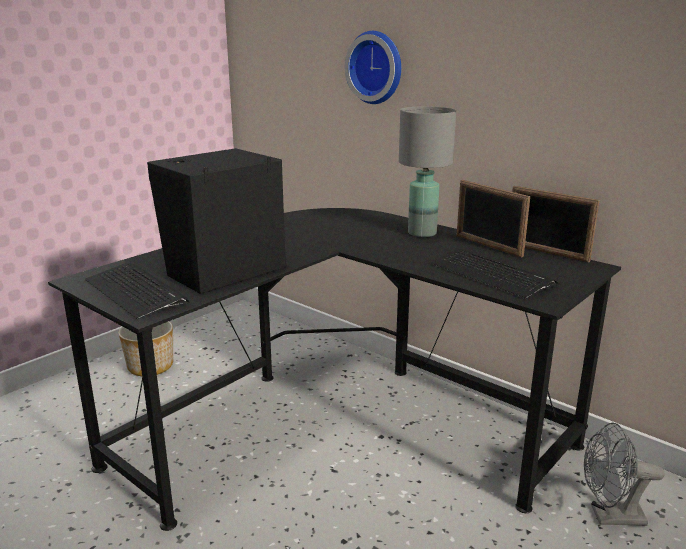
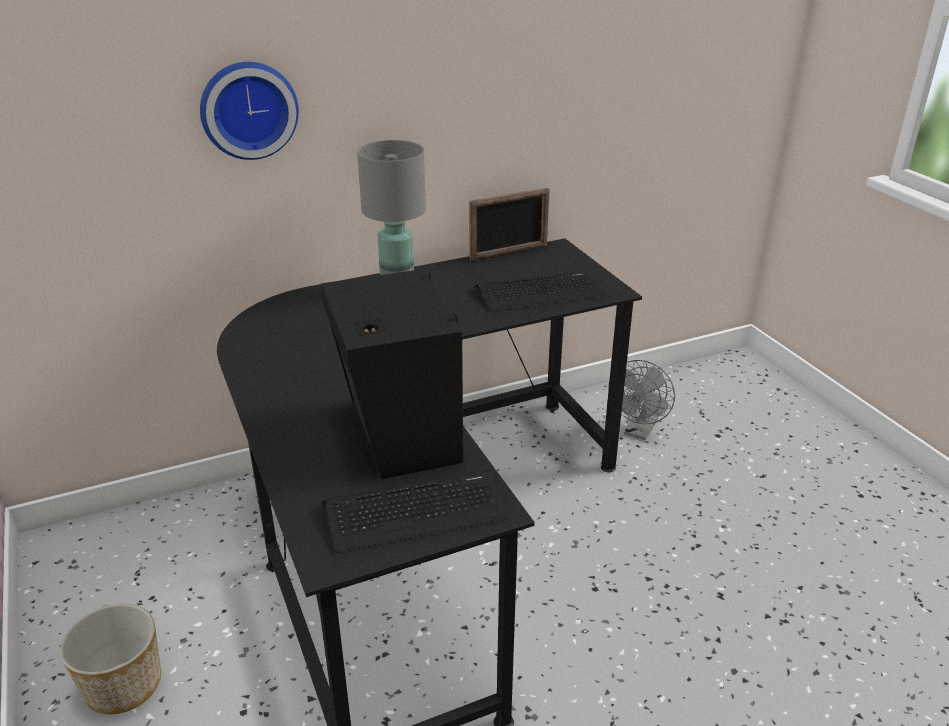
camera: 65 degrees left, 10 degrees up
picture frame [457,180,530,258] -> none

